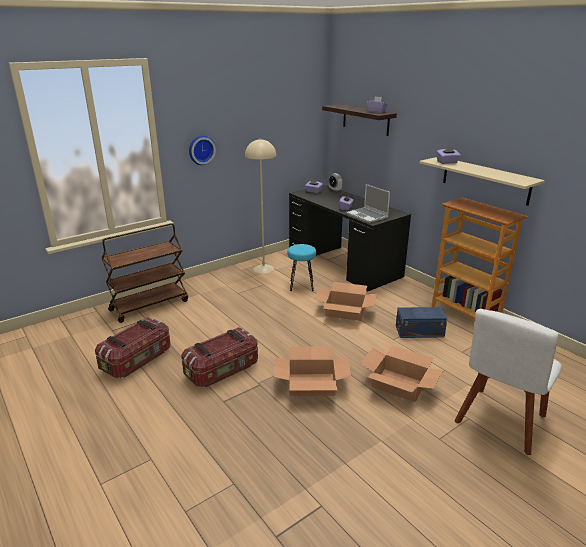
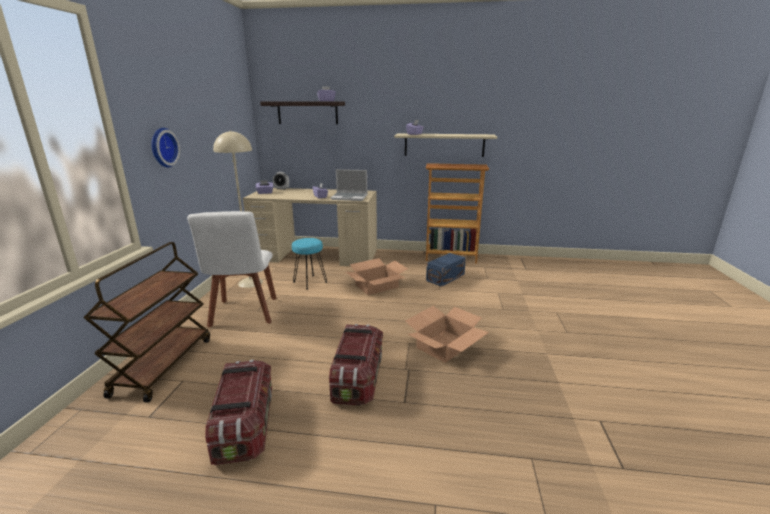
camera: 45 degrees left, 5 degrees down
black desk [289,185,411,292] -> beige desk [243,188,377,266]
cardboard box [360,345,443,402] -> none
white chair [454,309,562,455] -> white chair moved to [187,211,277,327]

